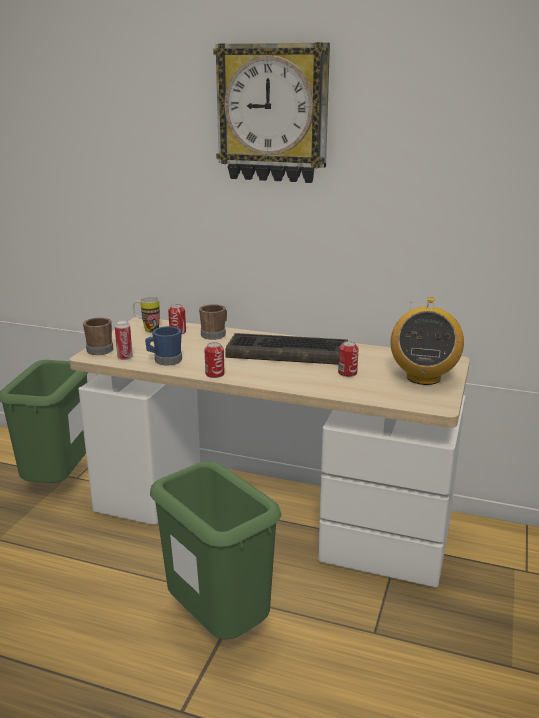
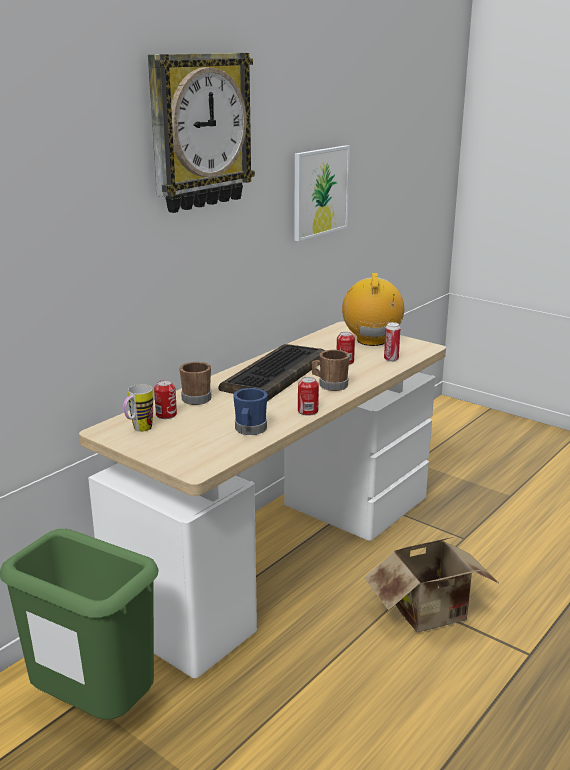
camera: 70 degrees left, 0 degrees up
brown mug [83,318,113,355] -> brown mug moved to [312,350,350,391]
can [115,320,133,360] -> can moved to [384,322,401,362]
green trash can [150,461,282,639] -> cardboard box [364,536,499,633]
radio [390,297,464,385] -> radio turned 120 degrees counterclockwise [342,273,404,346]
none -> picture [294,145,350,241]

